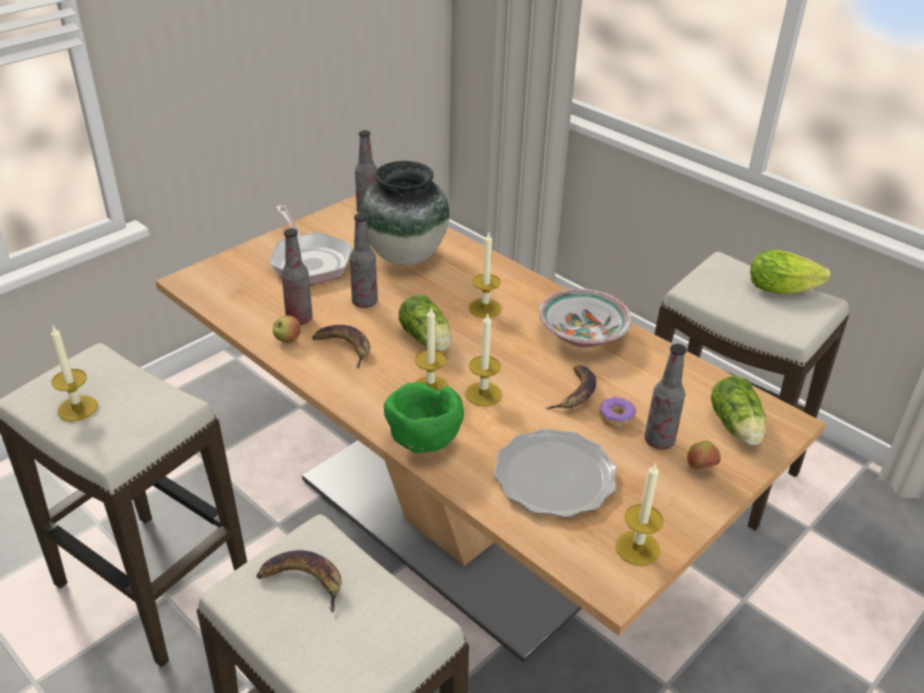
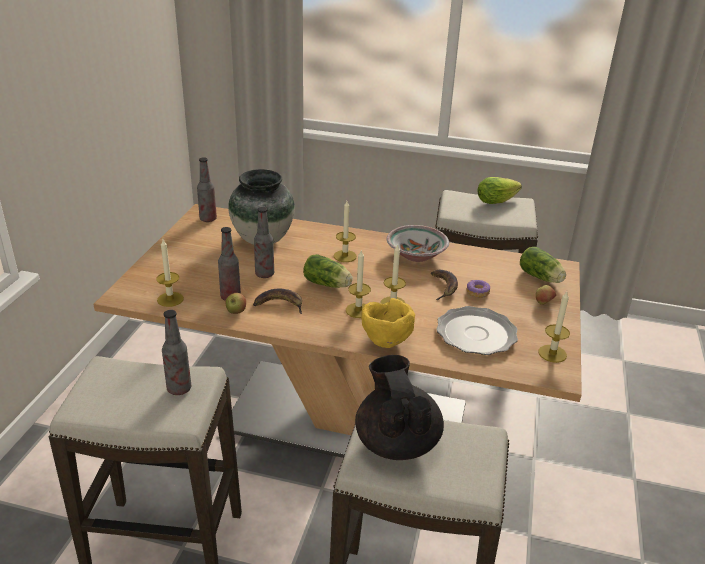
camera: 30 degrees left, 5 degrees down
candle [51,326,98,421] -> candle moved to [156,239,184,307]
banana [256,550,342,613] -> black teapot [355,355,444,460]
frying pan [269,205,351,284] -> none
green bowl [384,382,464,453] -> yellow bowl [362,298,415,348]
bottle [644,344,686,450] -> bottle moved to [162,310,191,395]

